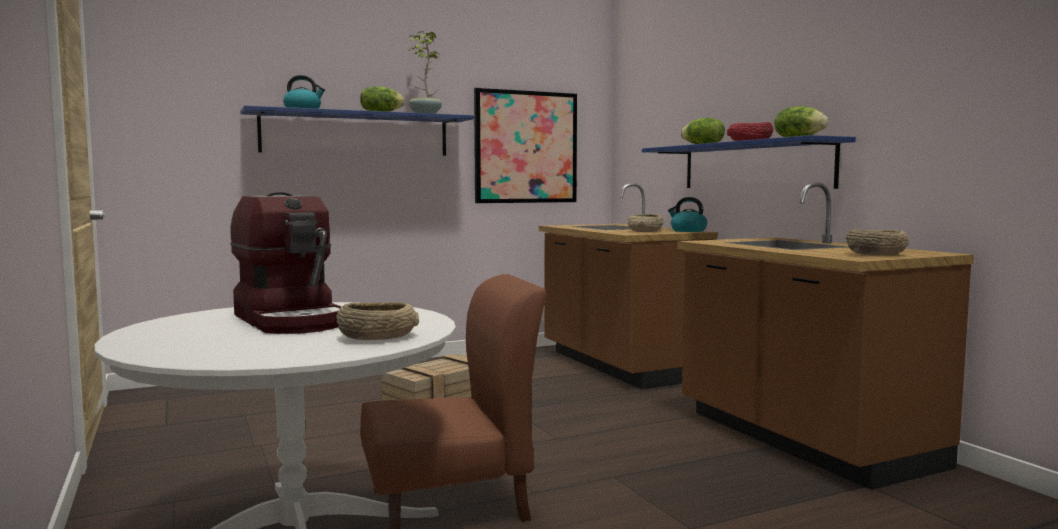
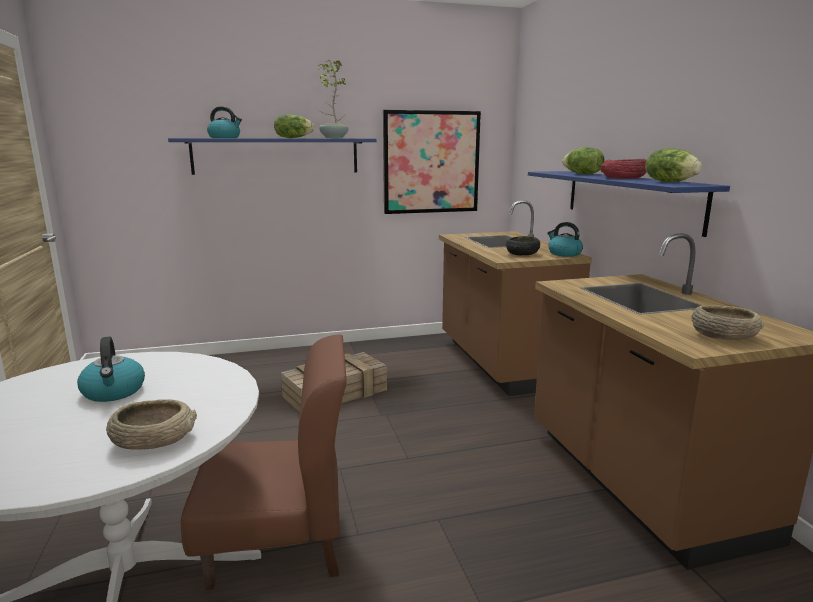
camera: 10 degrees right, 10 degrees up
coffee machine [230,192,341,334] -> kettle [77,337,145,402]
beige bowl [627,214,663,232] -> black bowl [506,236,541,255]

